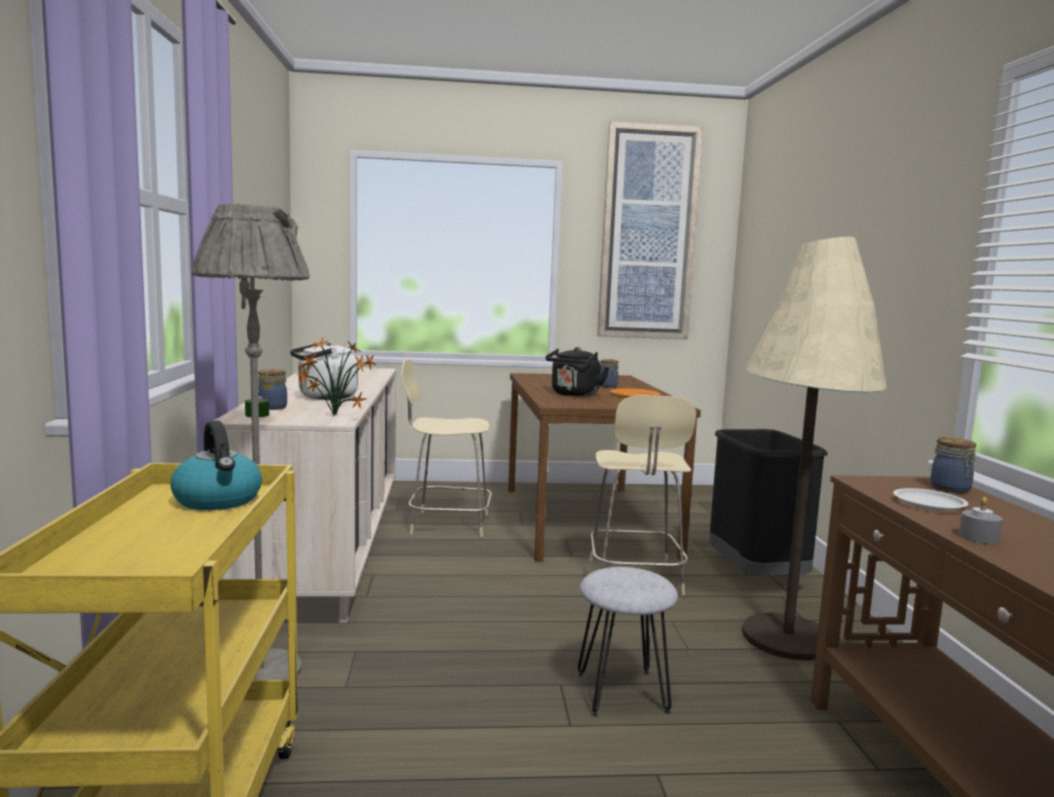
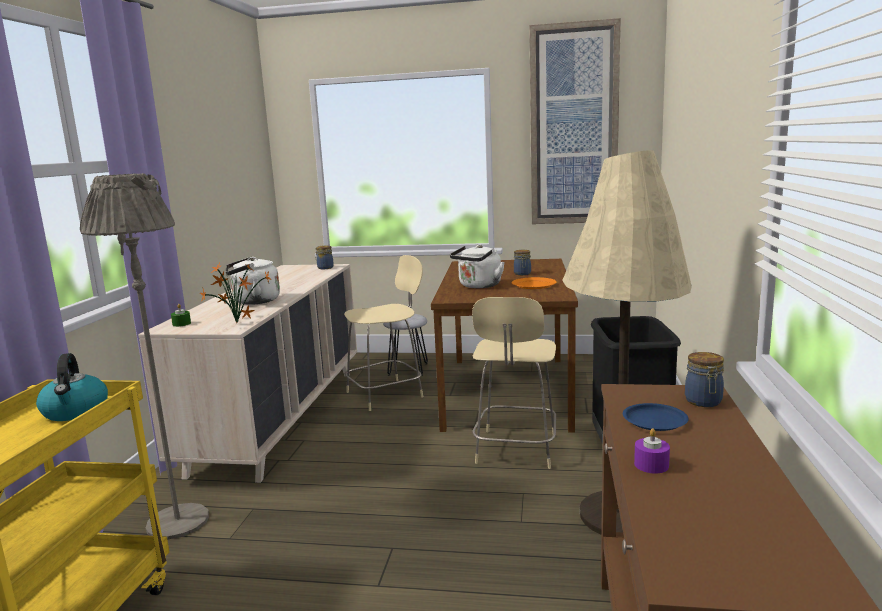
camera: 15 degrees right, 5 degrees up
jar [258,369,287,410] -> jar moved to [315,245,334,269]
beige chair [401,359,492,538] -> beige chair turned 135 degrees clockwise [344,255,423,411]
black kettle [546,347,610,397] -> white kettle [450,244,505,288]
grey stool [577,567,678,717] -> grey stool moved to [383,314,428,376]
white plate [893,488,968,511] -> blue plate [623,403,689,431]
grey candle [959,497,1003,544] -> purple candle [634,428,670,473]

